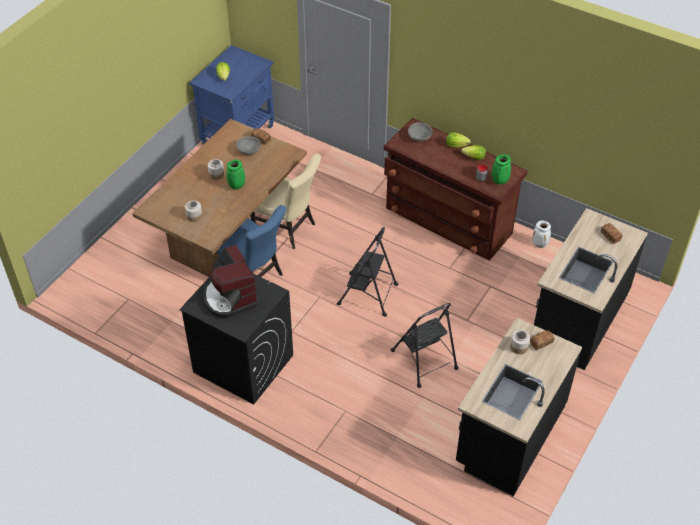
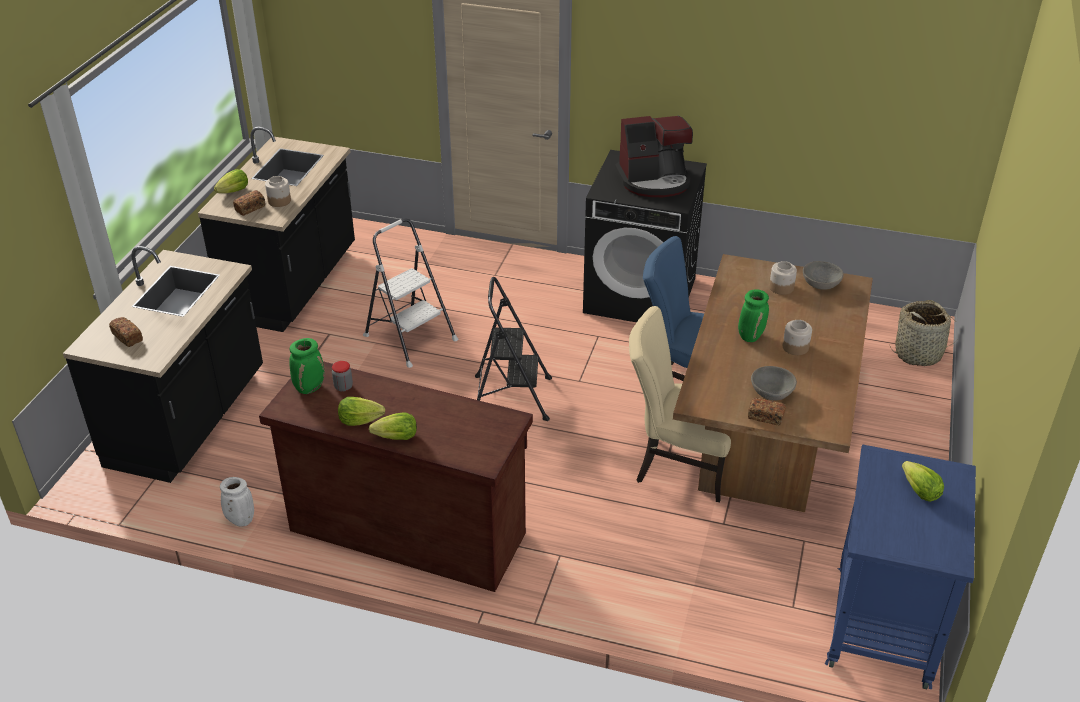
camera: 165 degrees right, 10 degrees down
coffee machine [203,245,260,318] -> coffee machine turned 120 degrees clockwise [615,115,693,197]
black step ladder [390,303,459,388] -> white step ladder [363,218,458,368]
grey bowl [408,122,433,142] -> grey bowl moved to [803,261,844,290]
none -> lettuce [214,169,248,193]
none -> basket [890,300,958,366]

